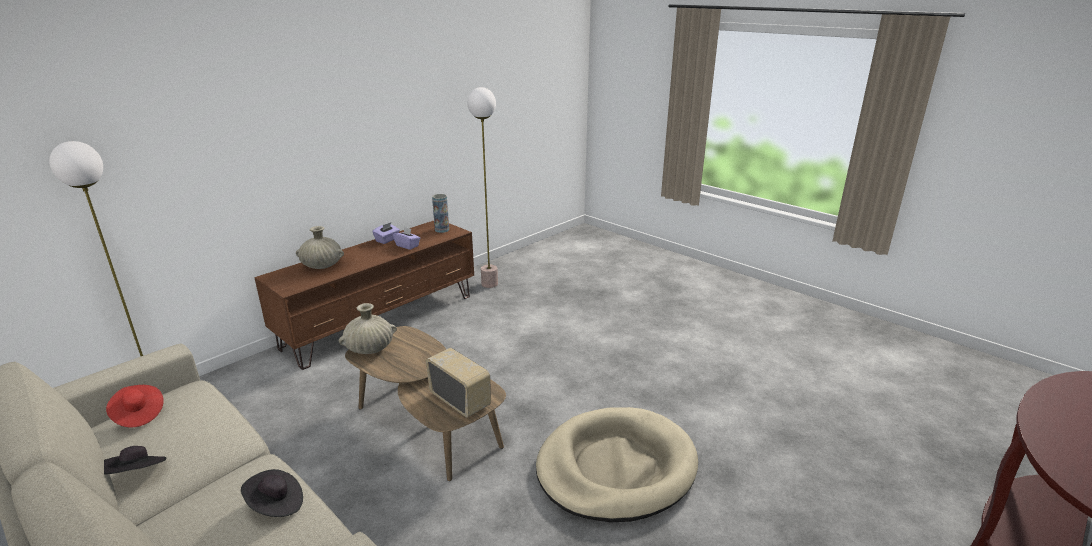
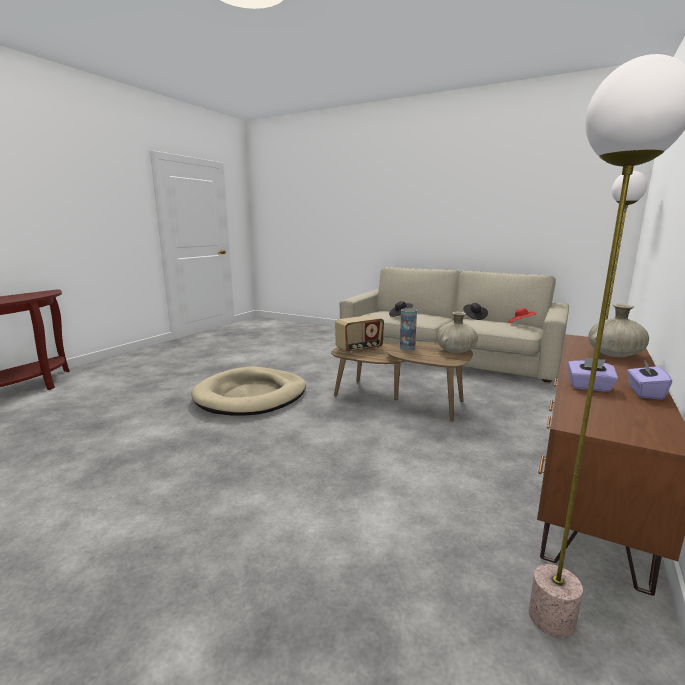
camera: 165 degrees right, 10 degrees down
radio [426,348,491,418] -> radio turned 60 degrees counterclockwise [335,315,384,353]
vase [432,194,449,233] -> vase moved to [400,308,417,350]

